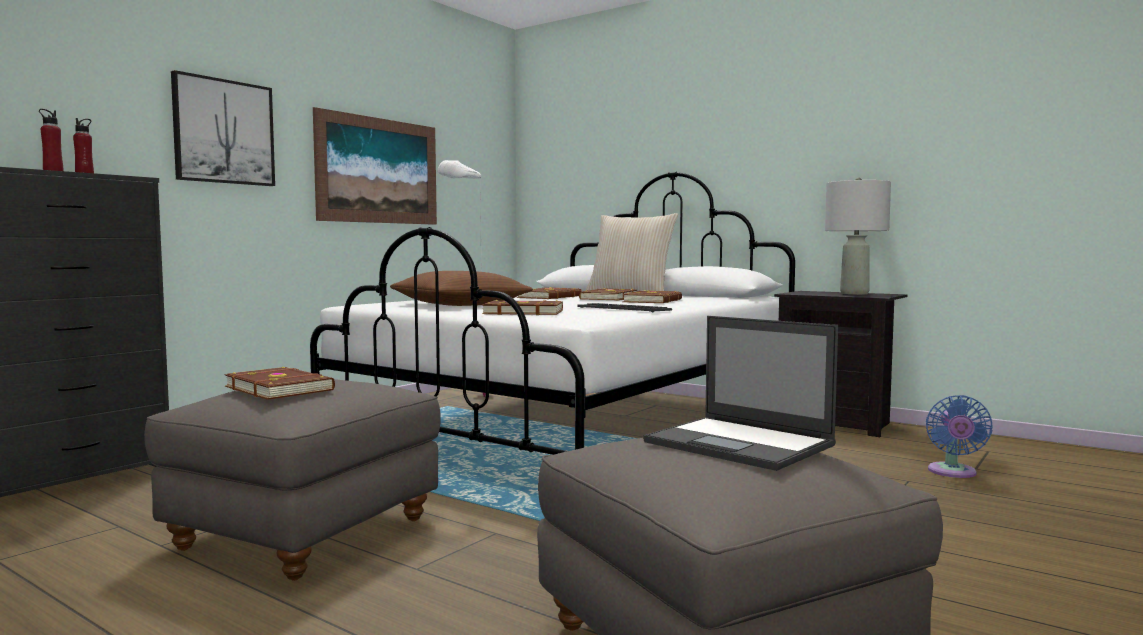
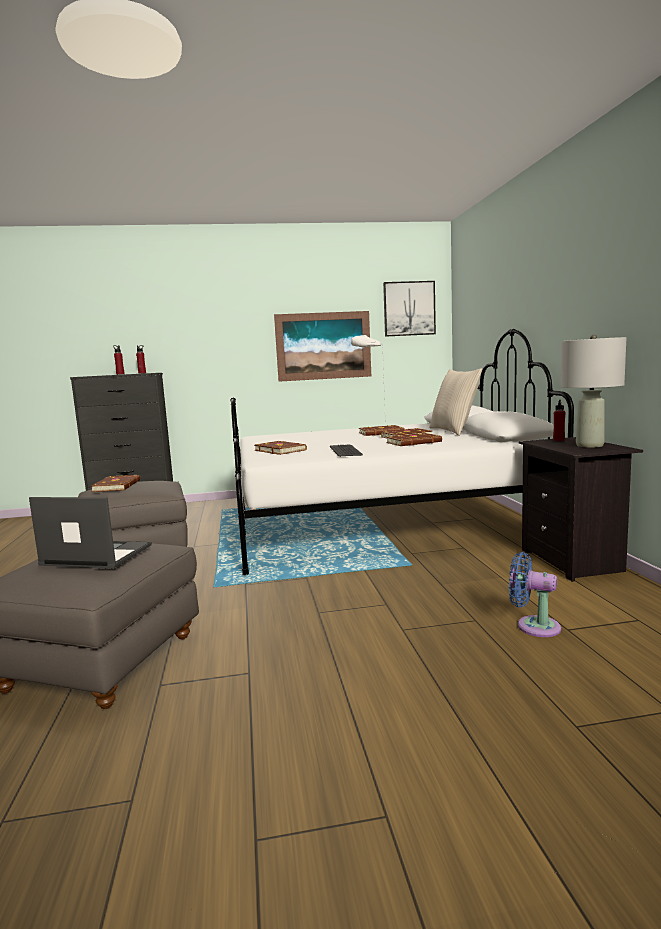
camera: 45 degrees right, 5 degrees up
picture [171,70,275,186] -> picture moved to [383,281,436,337]
brown pillow [390,271,533,306] -> none
laptop [643,316,838,471] -> laptop turned 105 degrees clockwise [29,497,152,568]
blue fan [926,395,993,478] -> blue fan turned 60 degrees clockwise [509,552,561,637]
none -> red bottle [553,400,565,441]

